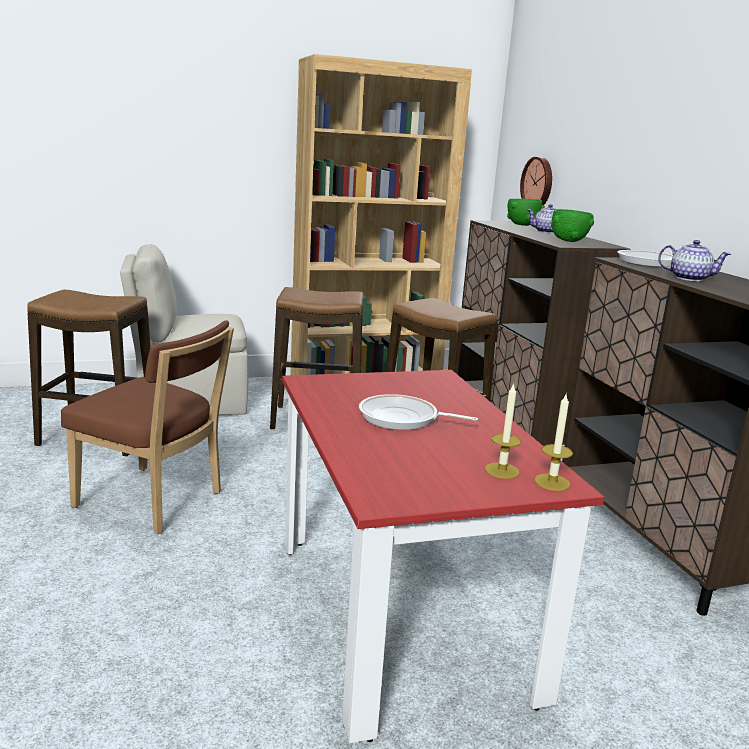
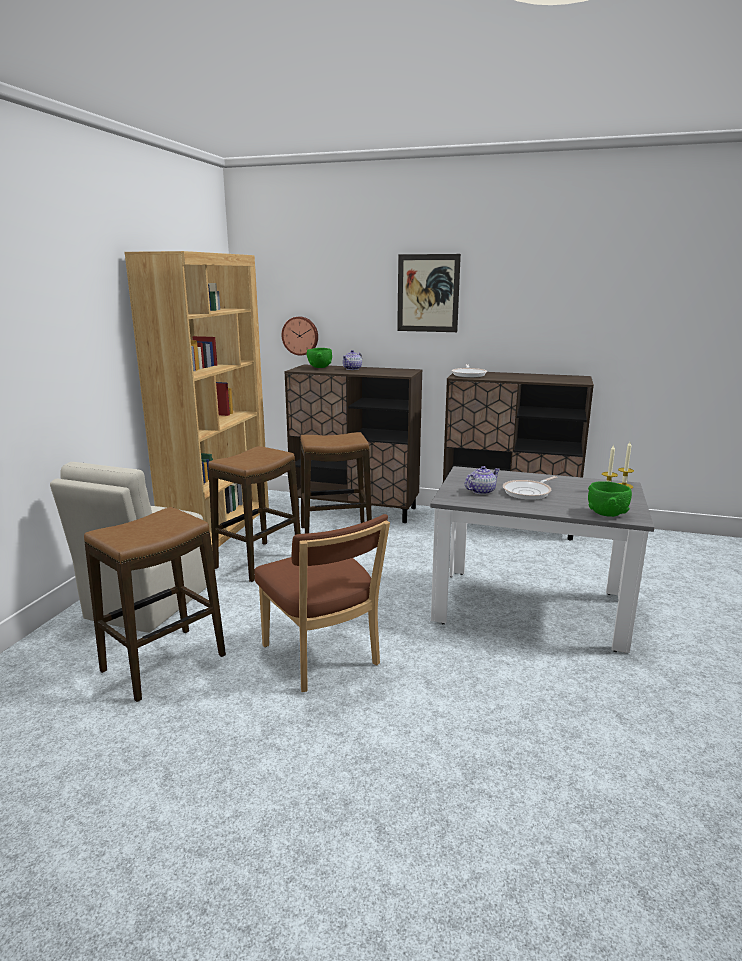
camera: 55 degrees left, 0 degrees up
brown chair [61,320,234,534] -> brown chair turned 90 degrees clockwise [255,514,390,692]
red dining table [282,370,604,744] -> grey dining table [430,466,655,653]
green bowl [551,209,594,242] -> green bowl moved to [588,481,632,517]
teapot [658,240,731,281] -> teapot moved to [465,466,500,495]
none -> picture [397,254,461,332]

